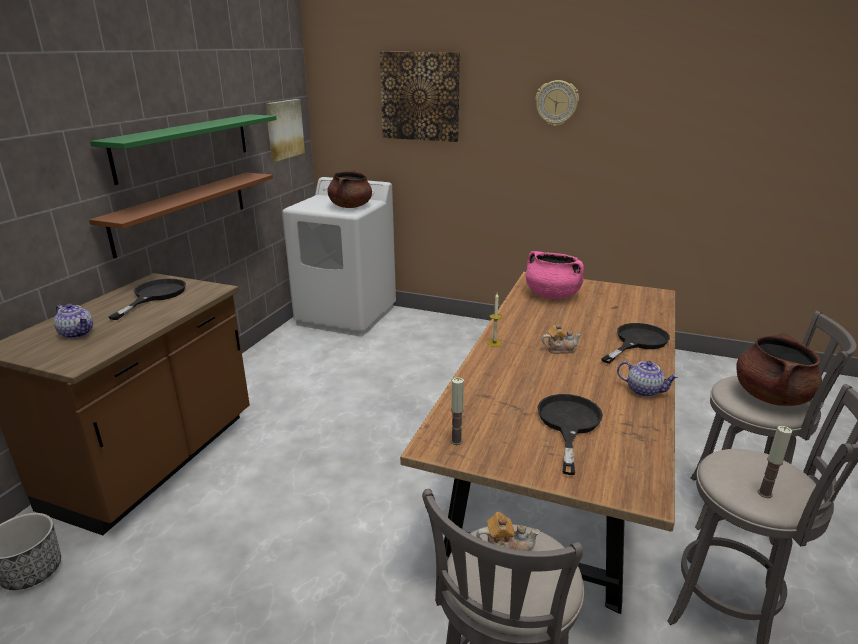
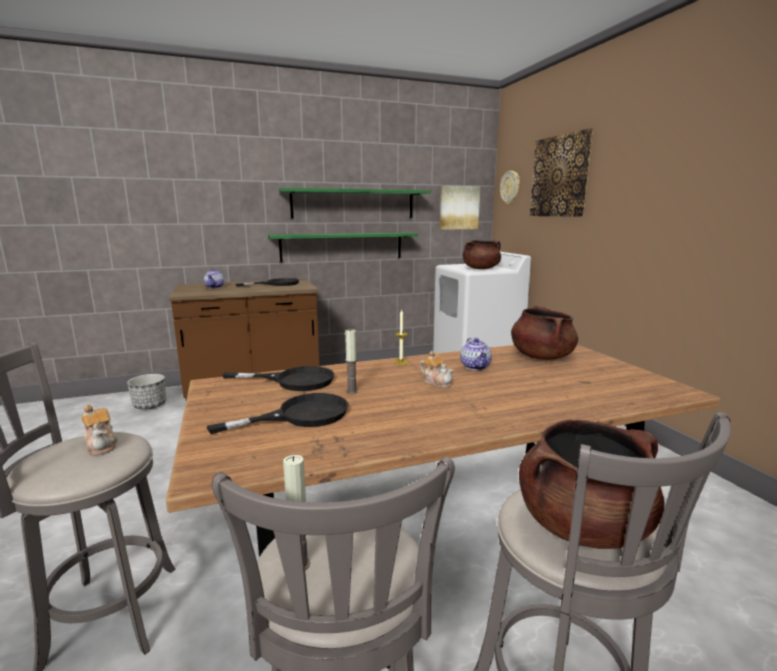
camera: 50 degrees right, 10 degrees down
brown shelf [89,172,273,259] -> green shelf [268,232,418,262]
candle [450,377,464,445] -> candle moved to [345,329,358,394]
pink cooking pot [526,251,584,299] -> brown cooking pot [511,305,578,360]
wall clock [535,80,579,126] -> wall clock moved to [500,171,520,204]
black frying pan [601,323,670,364] -> black frying pan moved to [222,366,334,391]
teapot [617,361,679,397] -> teapot moved to [460,338,492,370]

